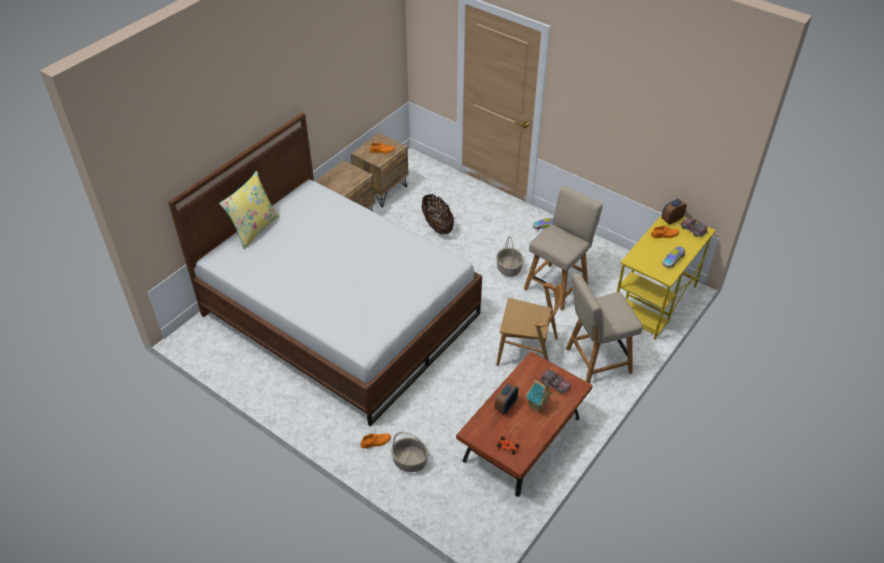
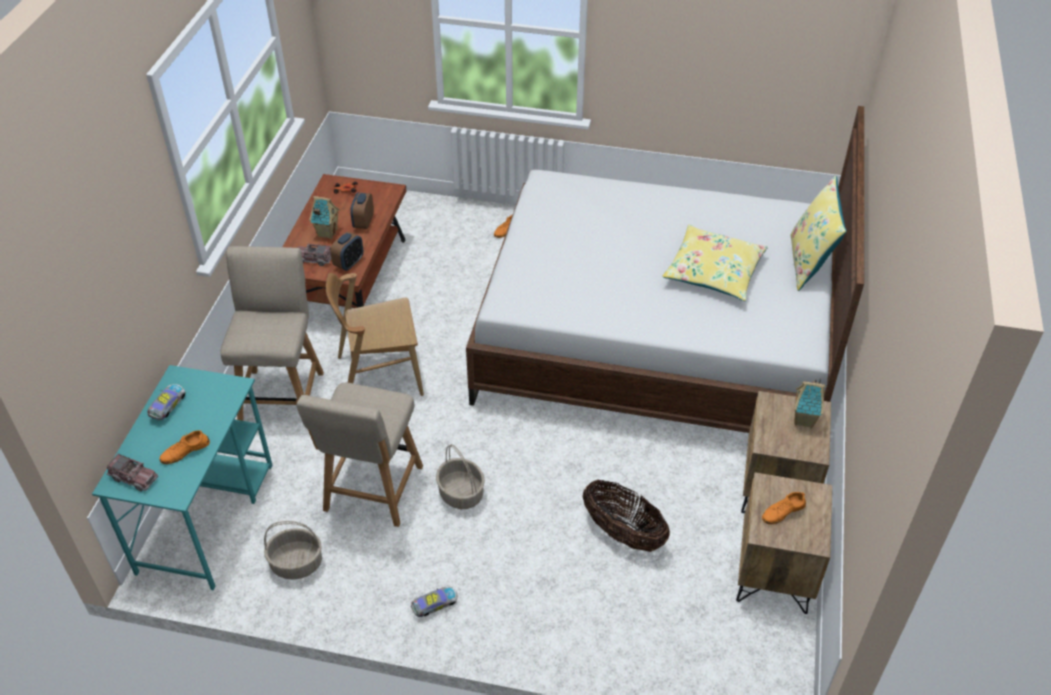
camera: 155 degrees right, 0 degrees up
basket [391,432,428,472] -> basket moved to [264,521,322,580]
beige chair [566,273,643,383] -> beige chair turned 45 degrees counterclockwise [220,246,324,421]
yellow desk [617,215,716,340] -> turquoise desk [92,365,273,590]
alarm clock [662,199,687,224] -> alarm clock moved to [330,231,363,271]
none -> yellow pillow [662,225,768,301]
none -> toy house [794,379,825,428]

